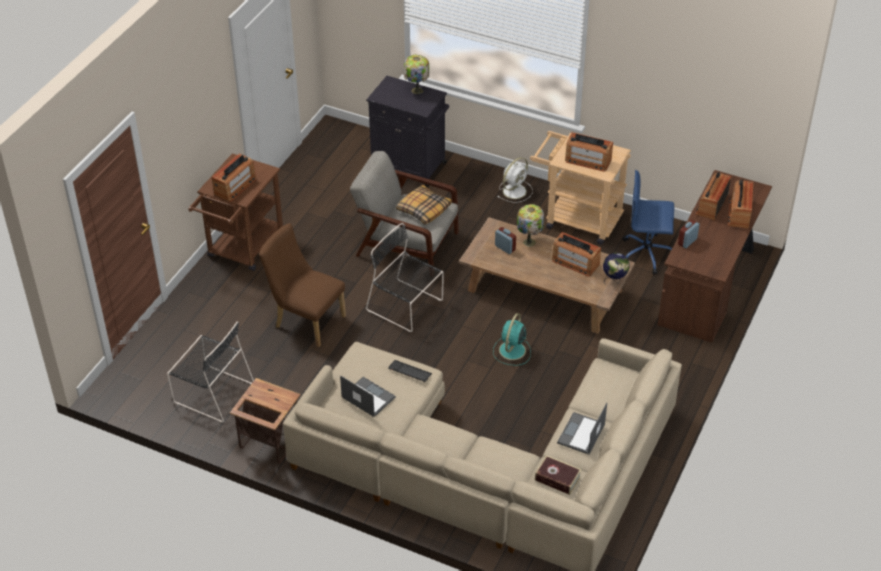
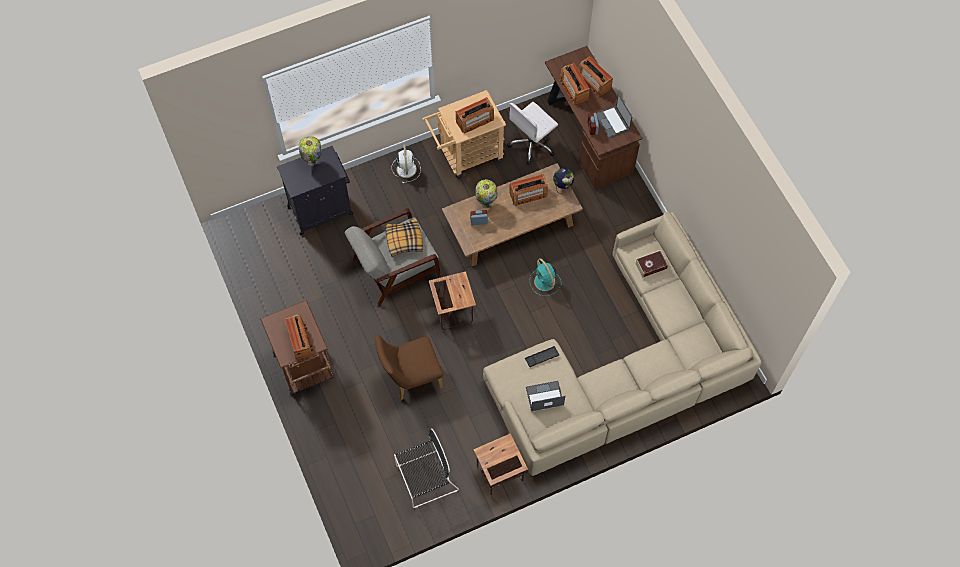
camera: 50 degrees left, 20 degrees up
black chair [366,223,444,332] -> side table [429,271,476,330]
book [535,455,582,495] -> book moved to [635,250,668,278]
laptop [557,403,607,455] -> laptop moved to [596,94,633,138]
blue office chair [623,170,674,274] -> white office chair [507,102,558,165]

